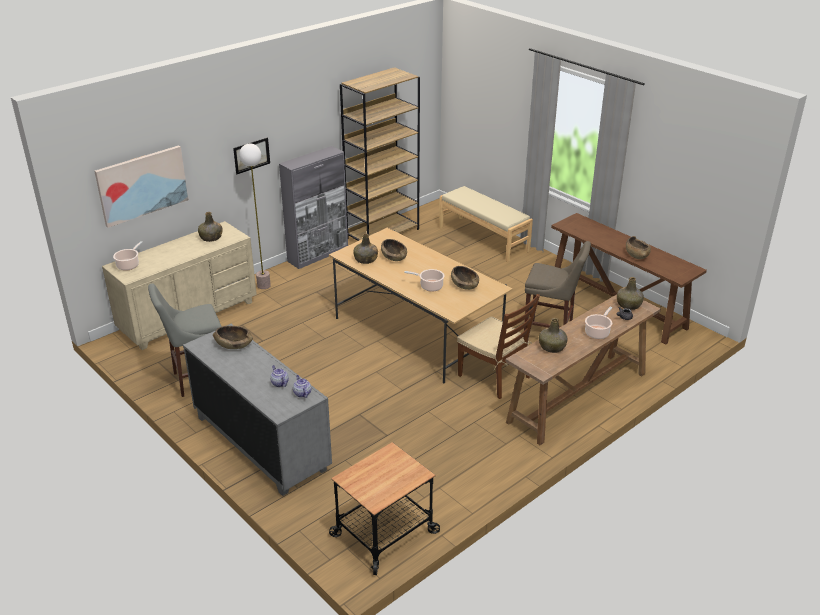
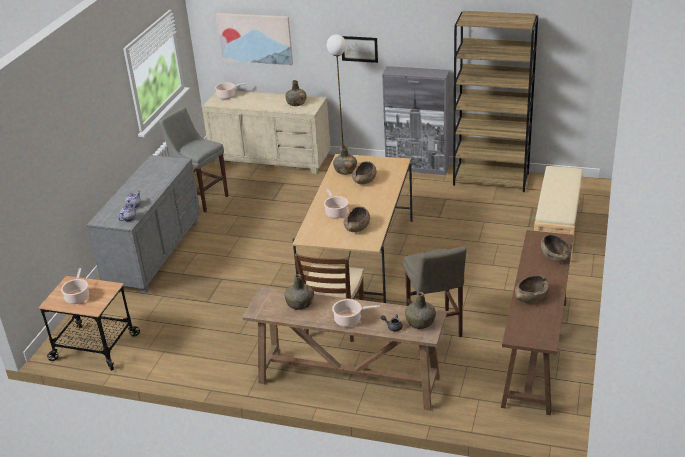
camera: 60 degrees right, 0 degrees up
brown bowl [213,326,253,349] -> brown bowl moved to [541,234,571,262]
none -> cooking pot [61,268,89,304]

